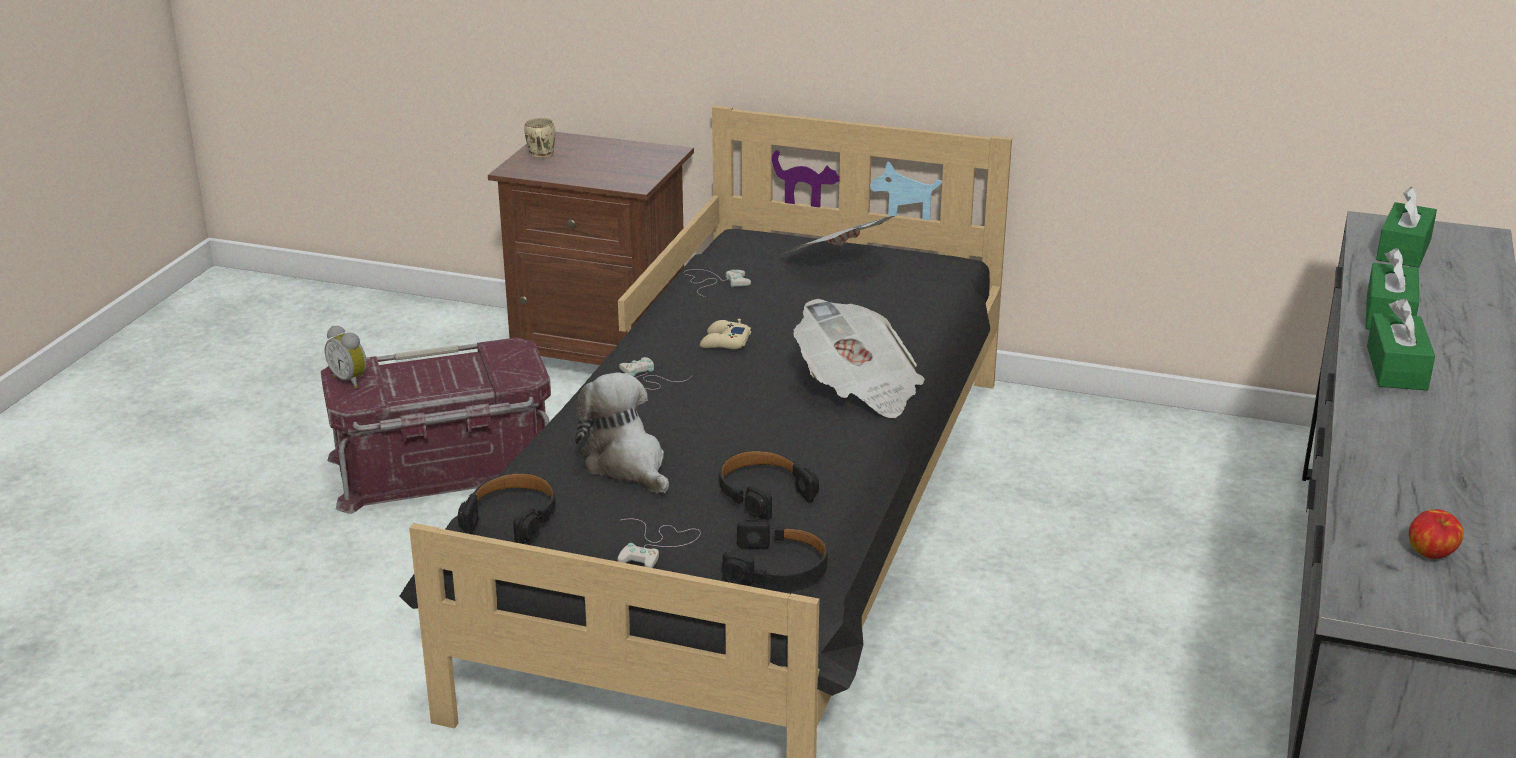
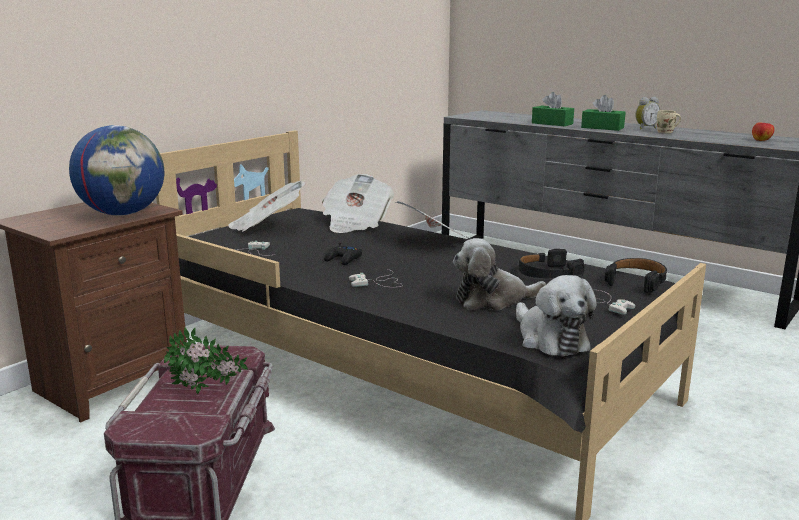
camera: 70 degrees left, 10 degrees down
alarm clock [325,325,367,389] -> alarm clock moved to [635,97,660,130]
black headphones [458,472,556,544] -> plush toy [516,275,597,357]
beige mug [524,118,555,158] -> beige mug moved to [657,110,681,134]
beige game controller [700,319,751,349] -> black game controller [324,242,362,265]
green tissue box [1376,187,1437,268] -> none
none -> globe [69,125,164,216]
none -> potted plant [164,327,248,394]
none -> newspaper [322,174,394,233]

